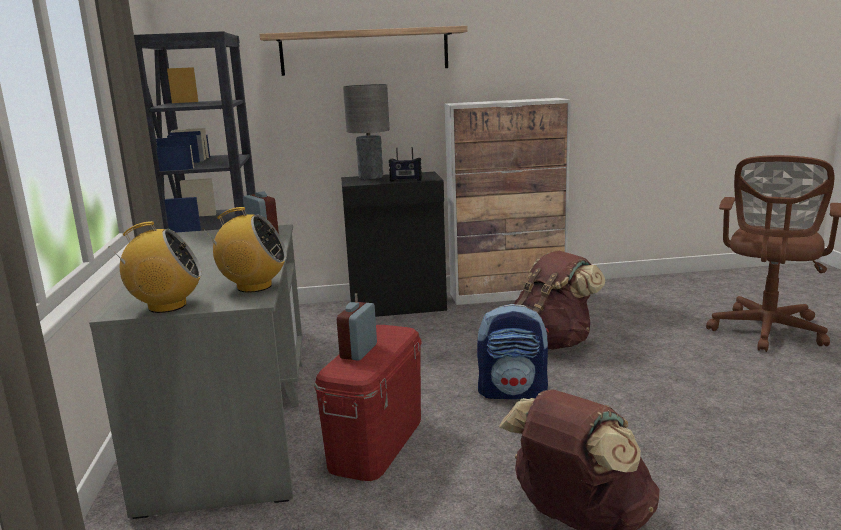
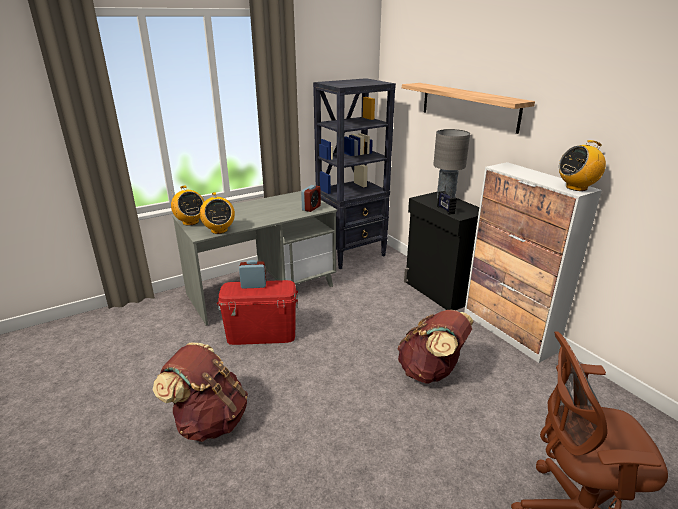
camera: 65 degrees right, 10 degrees up
backpack [477,304,549,399] -> none
none -> radio [559,140,606,191]

